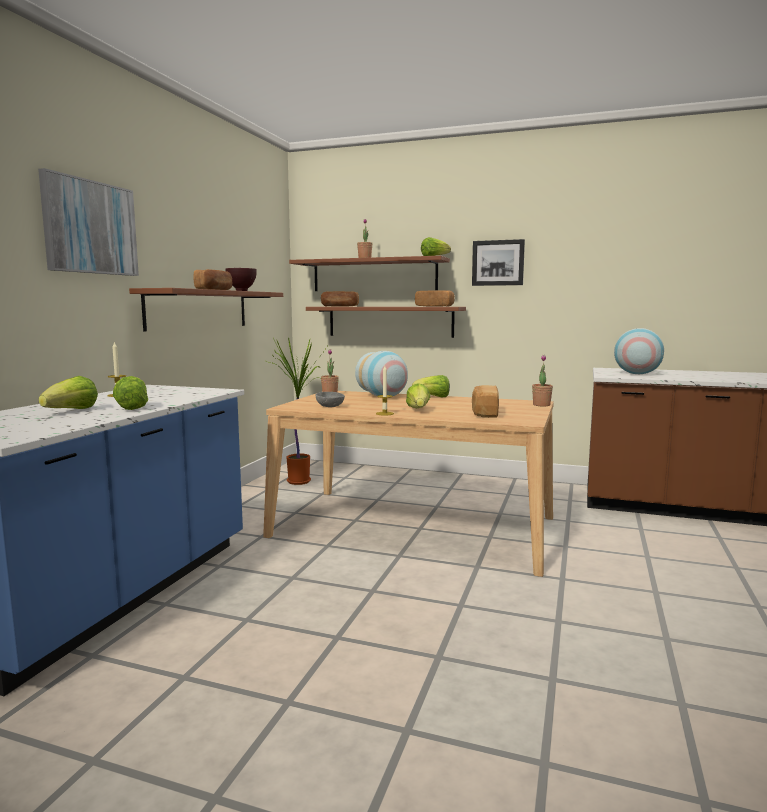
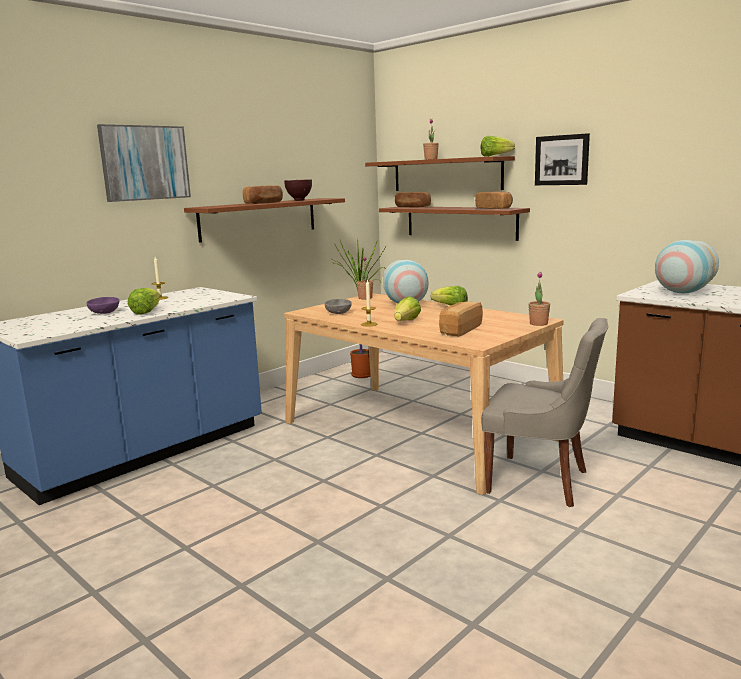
camera: 25 degrees right, 5 degrees up
lettuce [38,376,98,409] -> purple bowl [86,297,119,314]
none -> grey chair [481,318,608,507]

